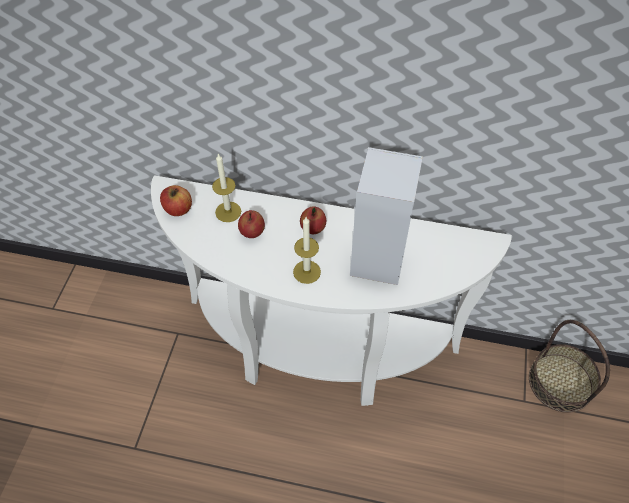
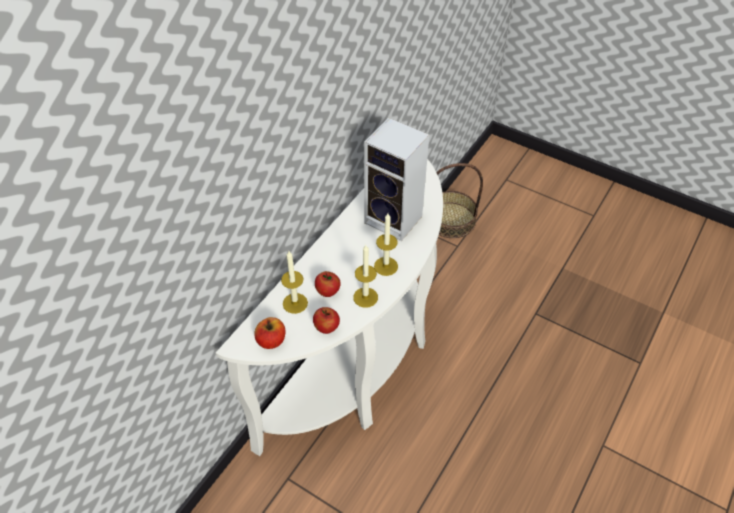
camera: 70 degrees left, 5 degrees down
apple [300,206,326,234] -> apple moved to [313,307,340,334]
none -> candle [353,245,378,308]

